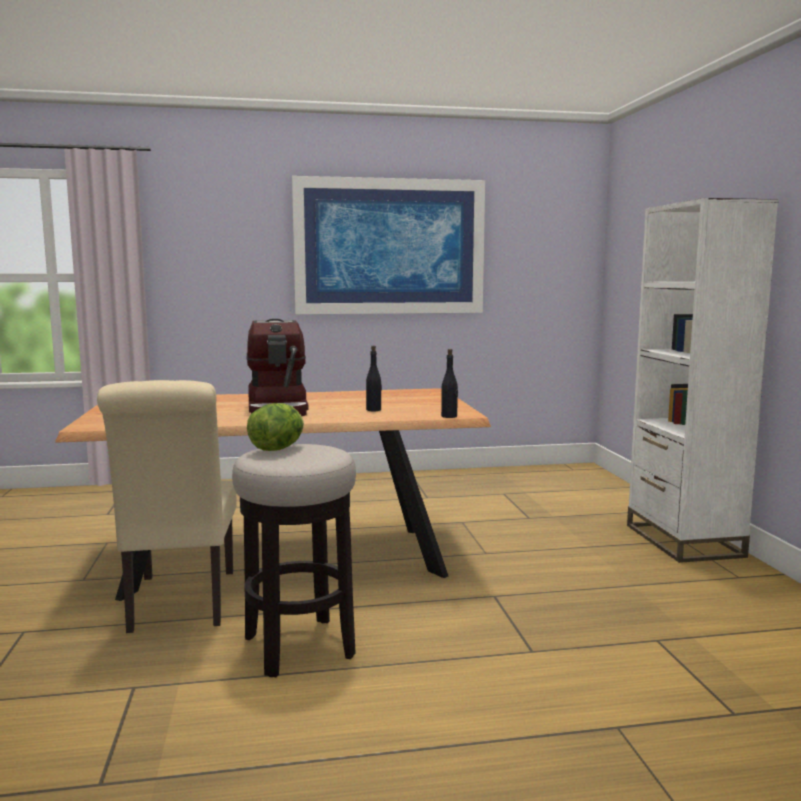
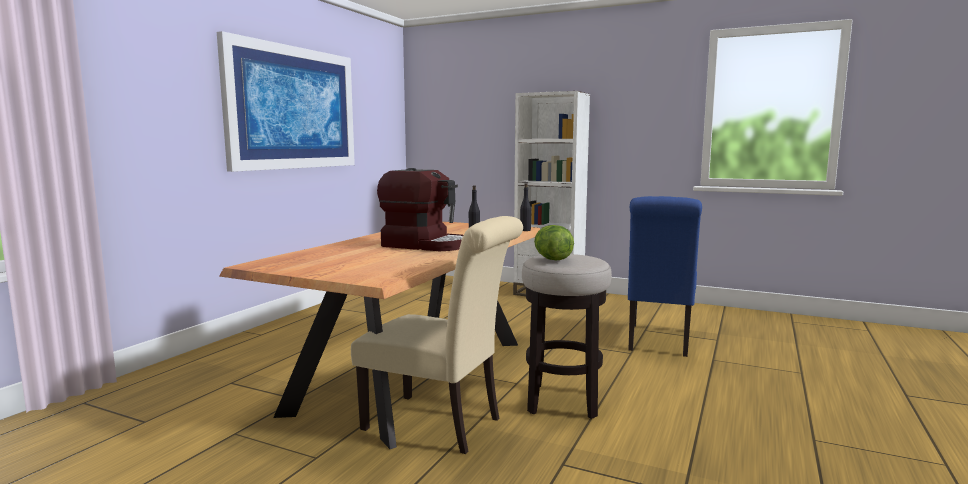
camera: 55 degrees left, 0 degrees up
none -> blue chair [628,196,702,357]

